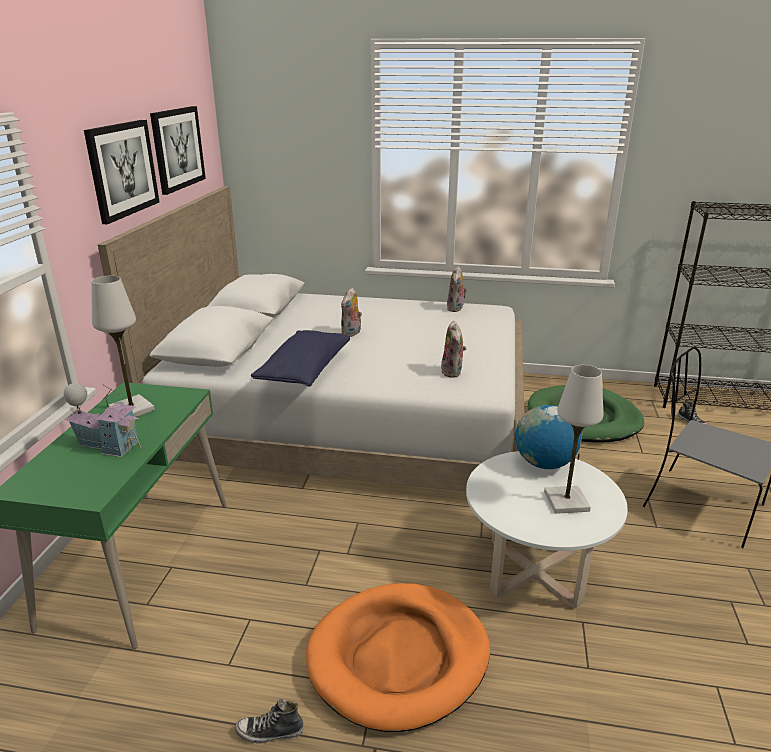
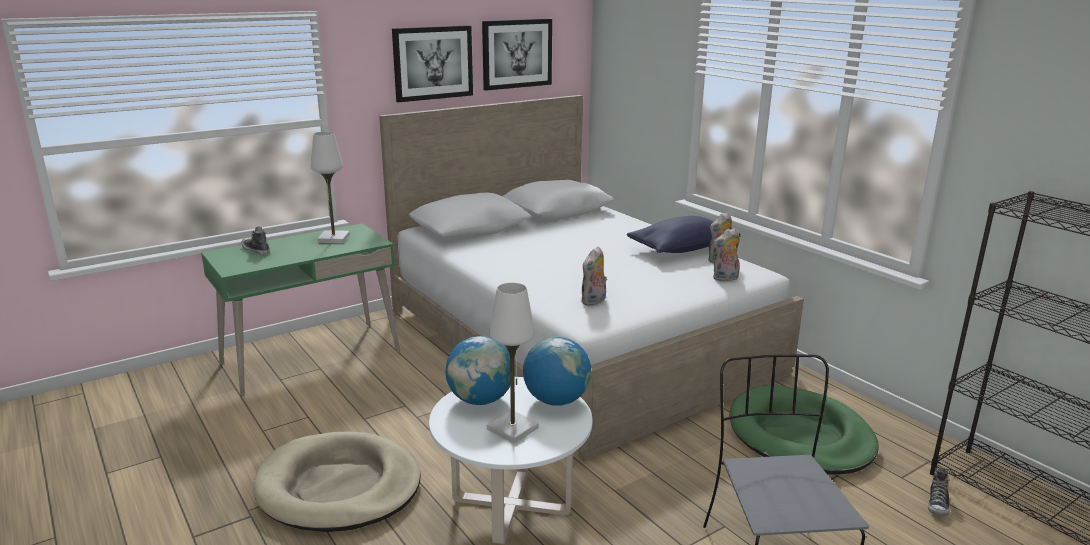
camera: 45 degrees right, 5 degrees down
toy house [64,383,141,457] -> none
shoe [235,699,304,743] -> shoe moved to [242,227,270,255]
blue pillow [251,330,350,387] -> blue pillow moved to [627,216,740,253]
orange dog bed [306,583,490,732] -> beige dog bed [253,431,421,532]
plush toy [341,287,362,337] -> plush toy moved to [713,228,740,282]
none -> globe [446,336,510,405]

